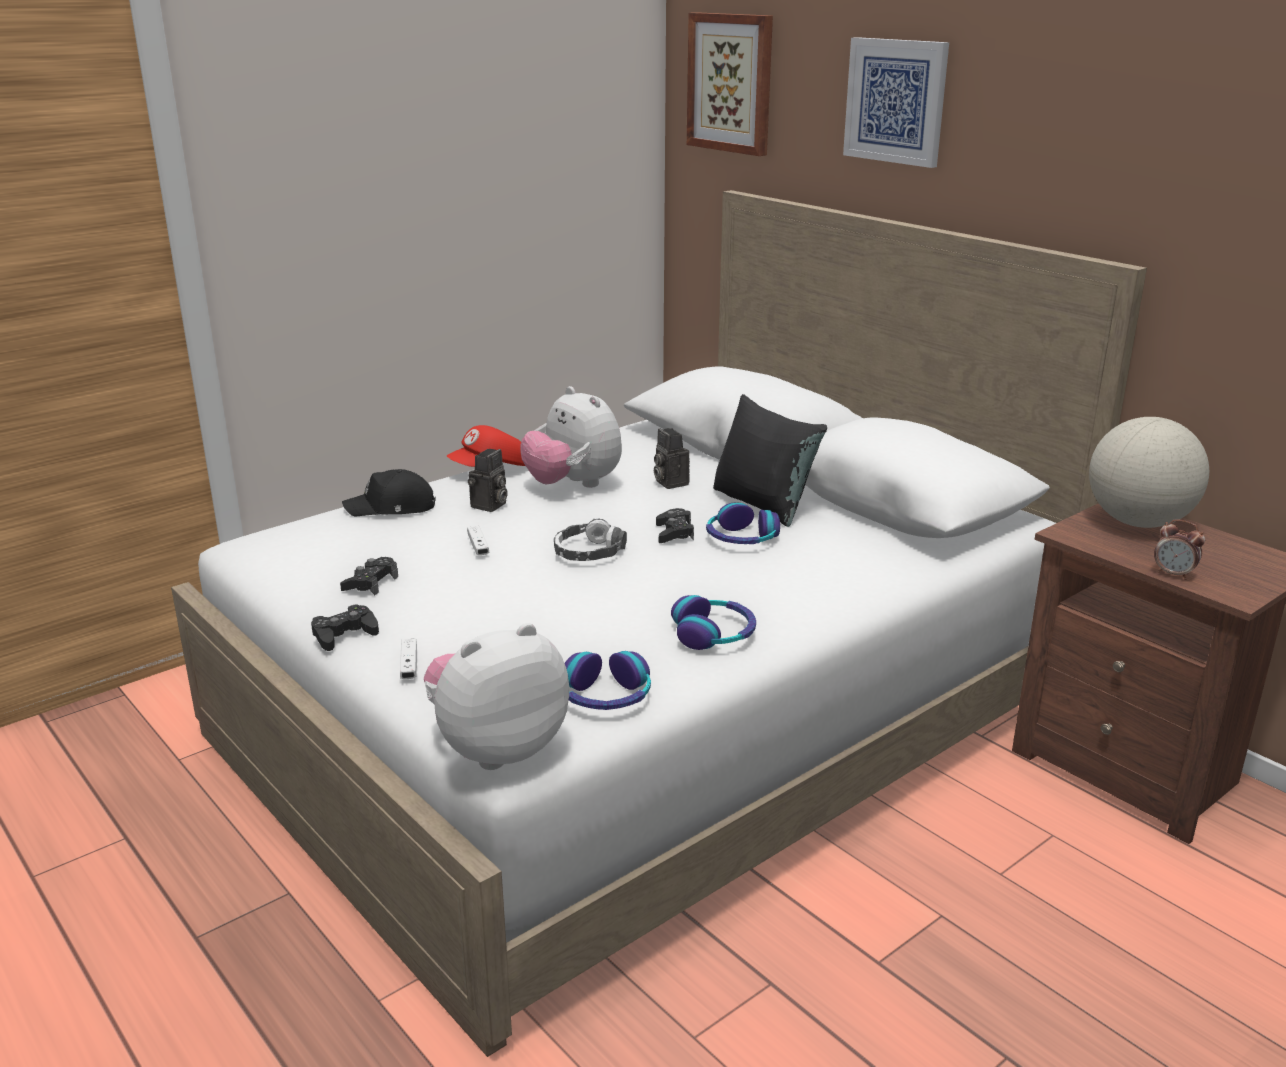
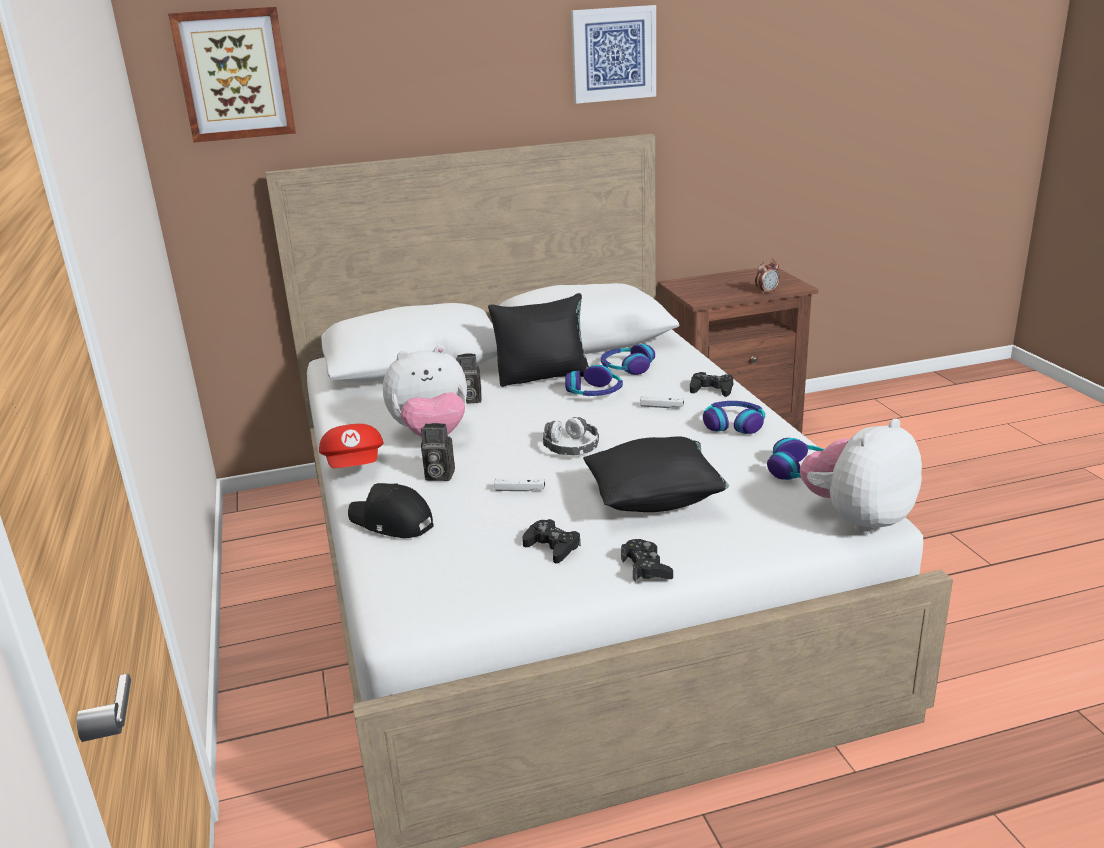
camera: 65 degrees left, 0 degrees up
black cap [342,469,436,517] -> black cap turned 105 degrees clockwise [348,483,434,538]
white game controller [400,638,417,679] -> white game controller moved to [640,396,684,408]
plush toy [424,623,569,770] -> plush toy turned 60 degrees clockwise [800,418,922,534]
camera [468,449,508,512] -> camera turned 135 degrees clockwise [421,423,455,481]
black game controller [656,508,694,543] -> black game controller moved to [690,372,733,397]
picture [843,37,949,168] -> picture moved to [571,5,656,104]
globe [1089,417,1209,528] -> none
none -> black pillow [583,436,729,512]
none -> headphones [601,344,655,375]

